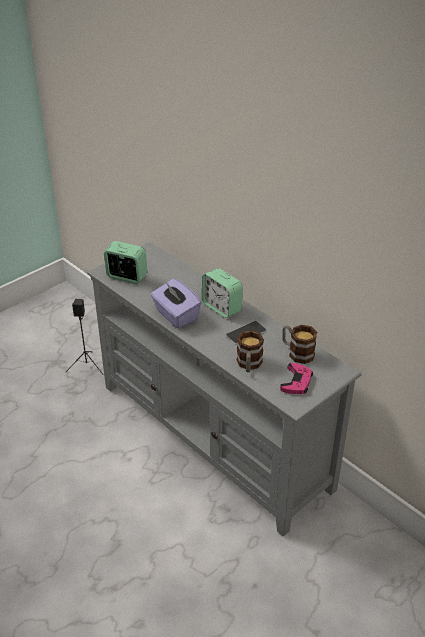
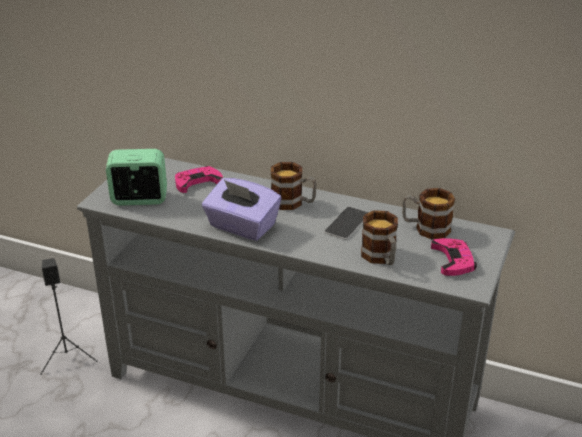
camera: 25 degrees left, 5 degrees down
alarm clock [202,268,243,318] -> mug [271,162,317,210]
none -> pink game controller [175,166,223,193]

